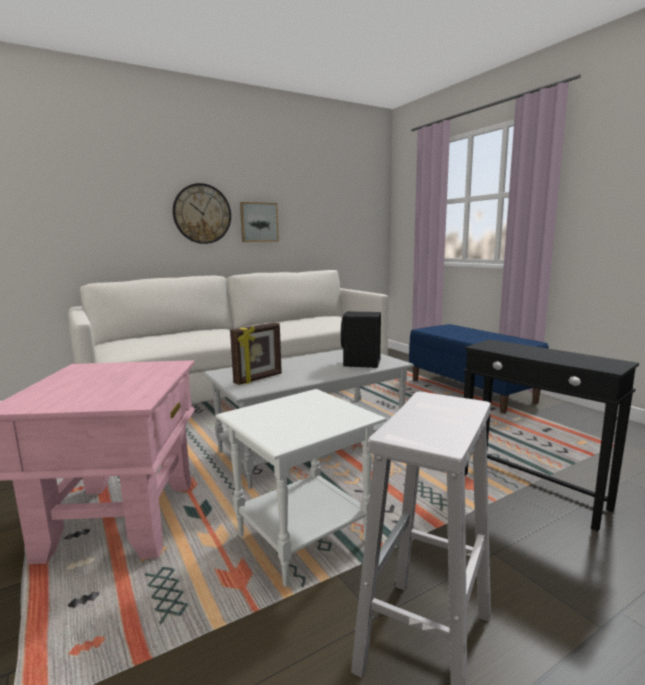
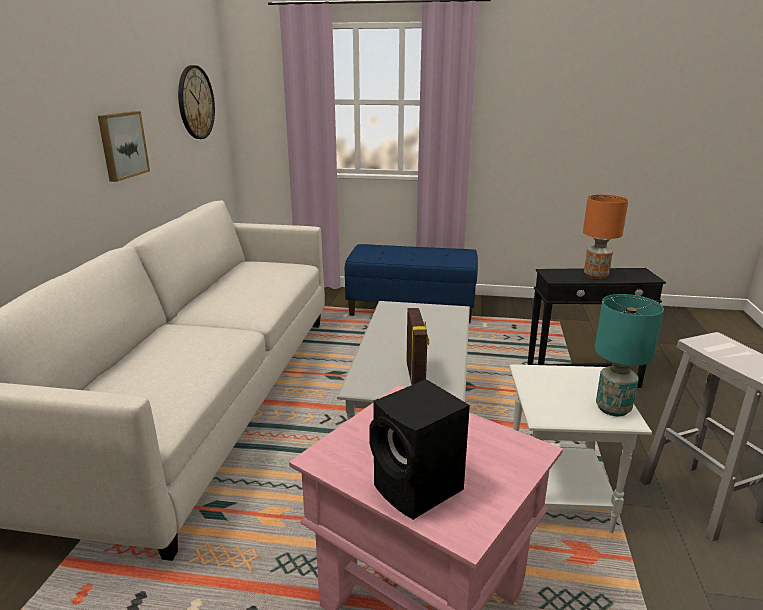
camera: 50 degrees left, 10 degrees up
wall clock [173,183,231,244] -> wall clock moved to [178,65,215,139]
black speaker [341,311,381,368] -> black speaker moved to [369,379,470,520]
none -> orange table lamp [583,194,629,279]
none -> turquoise table lamp [595,294,664,416]

